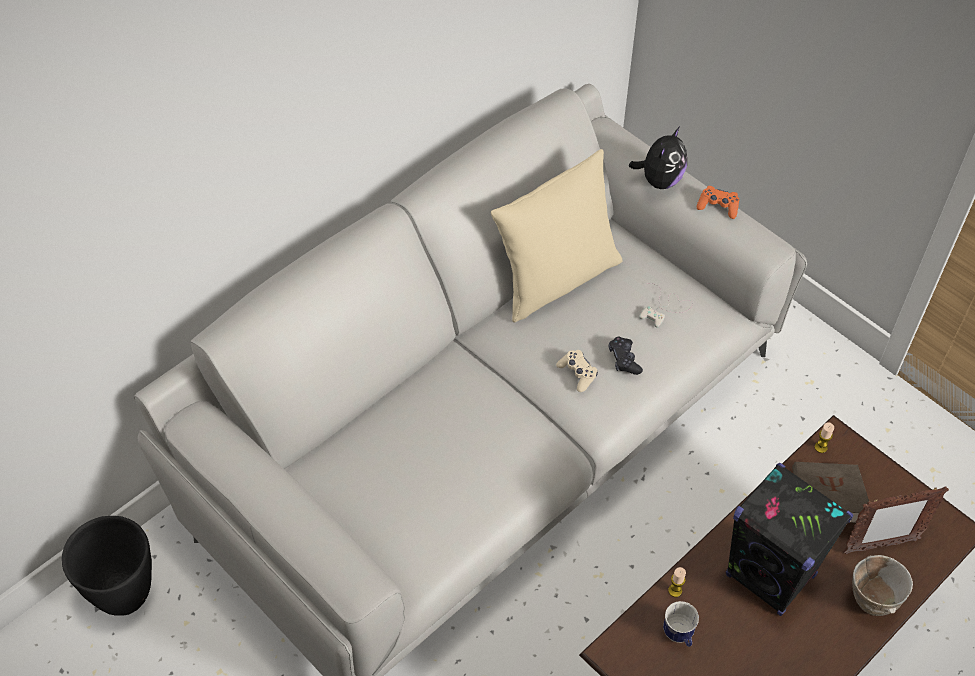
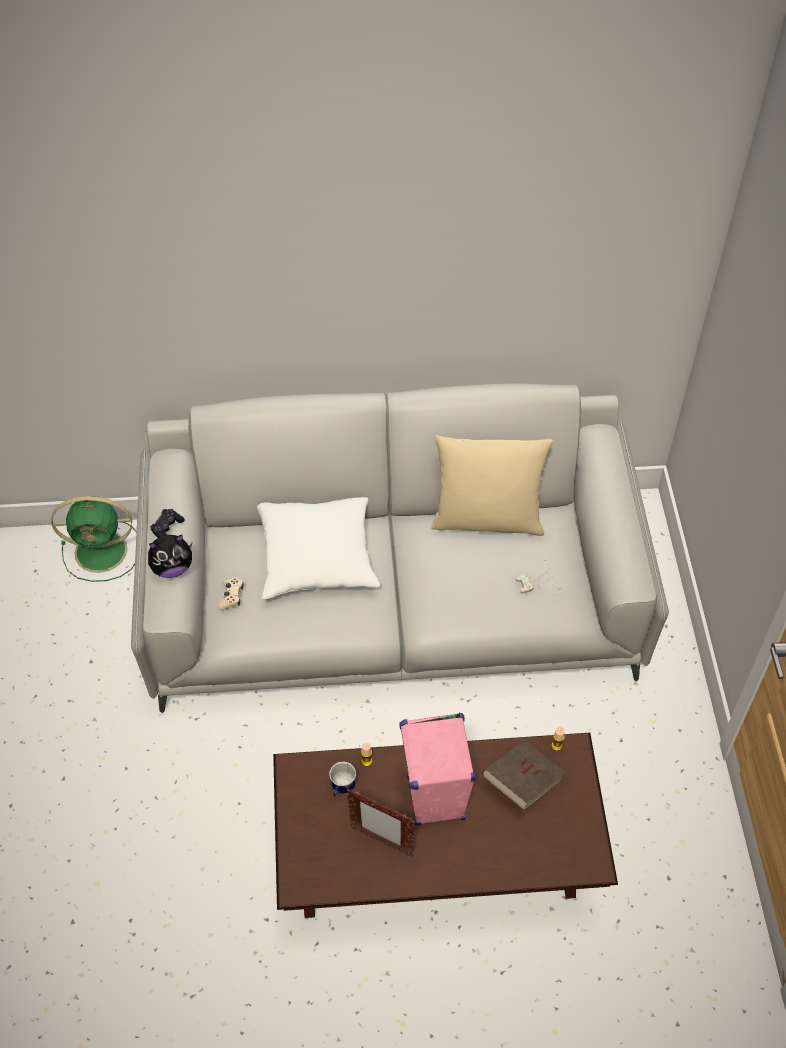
camera: 40 degrees right, 0 degrees up
black planter [62,516,152,616] -> green fan [51,496,137,582]
beige game controller [556,350,598,392] -> beige game controller moved to [218,577,244,610]
black game controller [609,337,643,375] -> black game controller moved to [150,509,185,538]
plush toy [629,126,687,189] -> plush toy moved to [148,535,192,578]
orange game controller [697,186,739,219] -> none
black speaker [726,463,854,616] -> pink speaker [399,713,476,826]
picture frame [843,486,949,554] -> picture frame moved to [346,789,415,857]
bowl [852,555,913,616] -> none
none -> white pillow [257,497,380,599]

